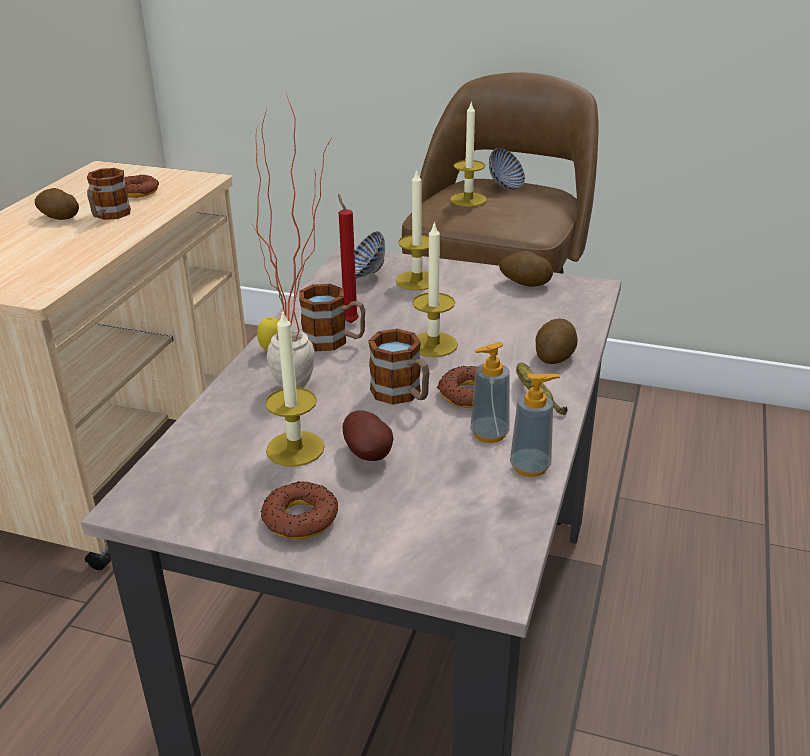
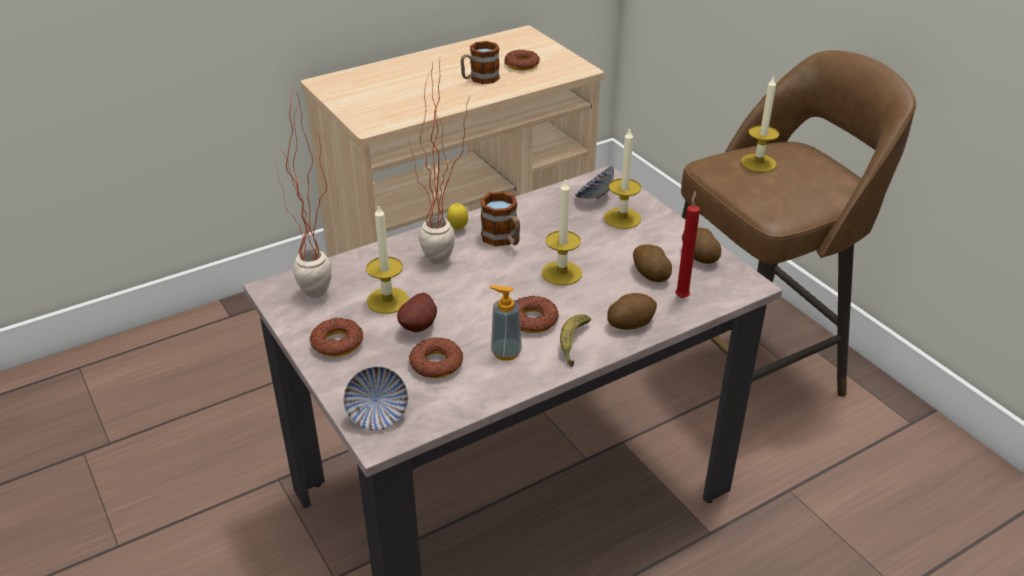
camera: 40 degrees right, 5 degrees up
potato [35,188,79,220] -> potato moved to [633,244,672,282]
red candle [338,194,359,323] -> red candle moved to [675,191,700,298]
mug [368,329,429,405] -> none
bowl [489,148,525,190] -> bowl moved to [343,366,408,431]
soap dispenser [510,374,560,477] -> none
none -> potted plant [277,85,332,298]
none -> donut [409,337,463,378]

